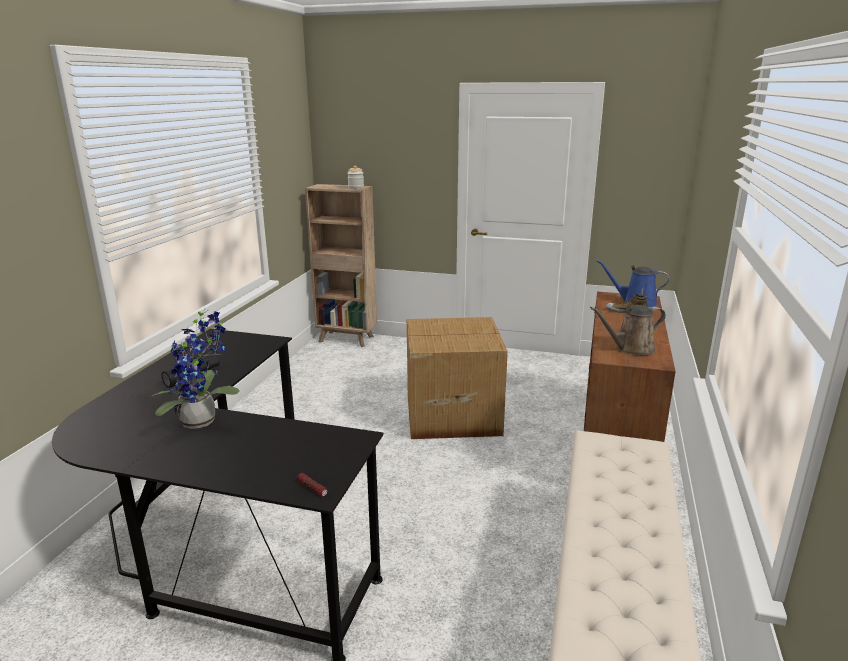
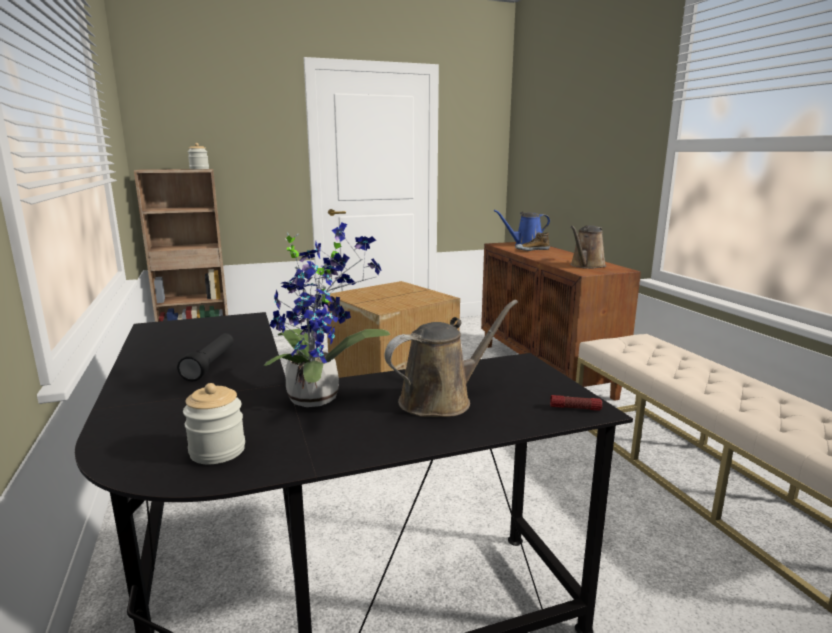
camera: 35 degrees left, 5 degrees down
none -> jar [183,383,245,464]
none -> brown watering can [385,300,518,417]

